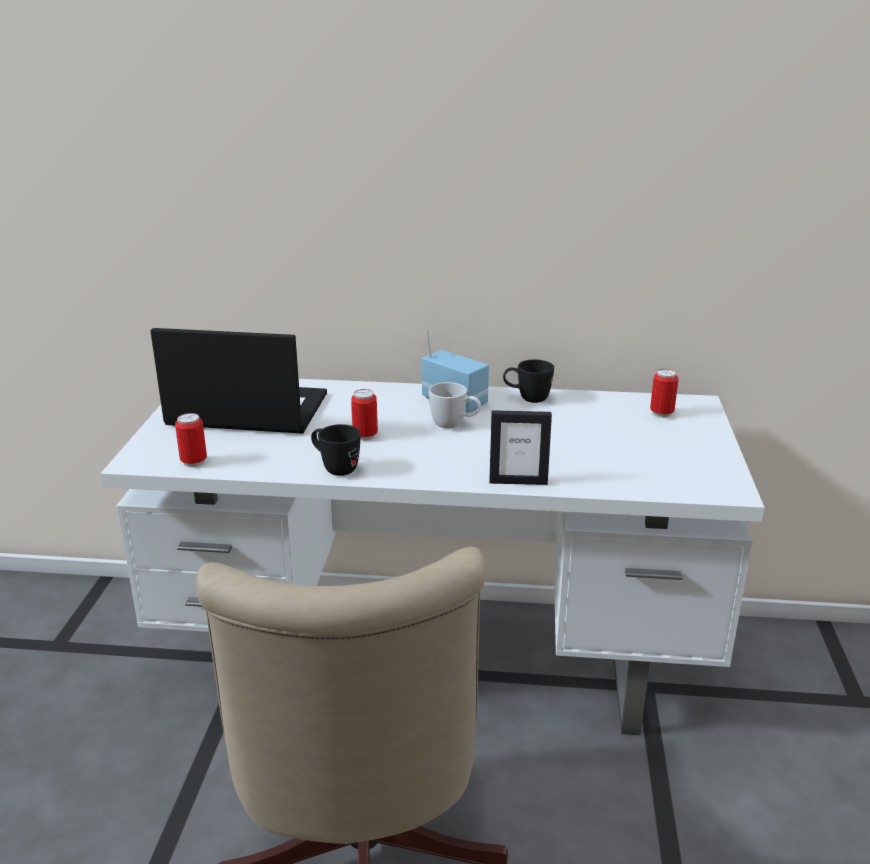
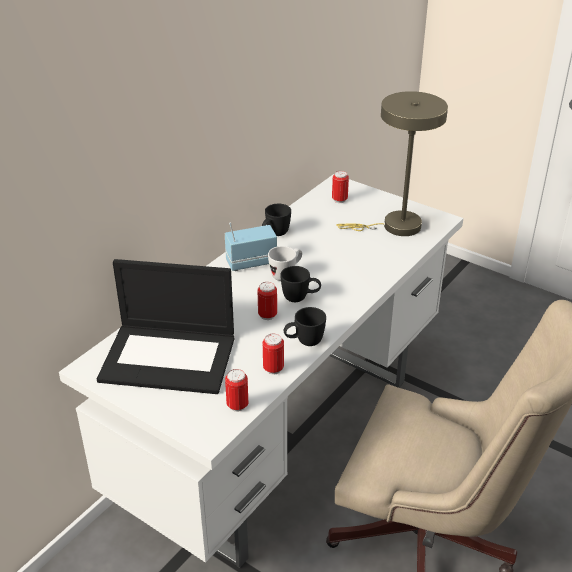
camera: 60 degrees left, 10 degrees up
laptop [151,328,327,434] -> laptop turned 120 degrees counterclockwise [97,259,234,394]
picture frame [489,410,552,485] -> none
none -> can [263,334,284,375]
none -> black mug [280,266,321,302]
none -> beige table lamp [336,91,448,236]

